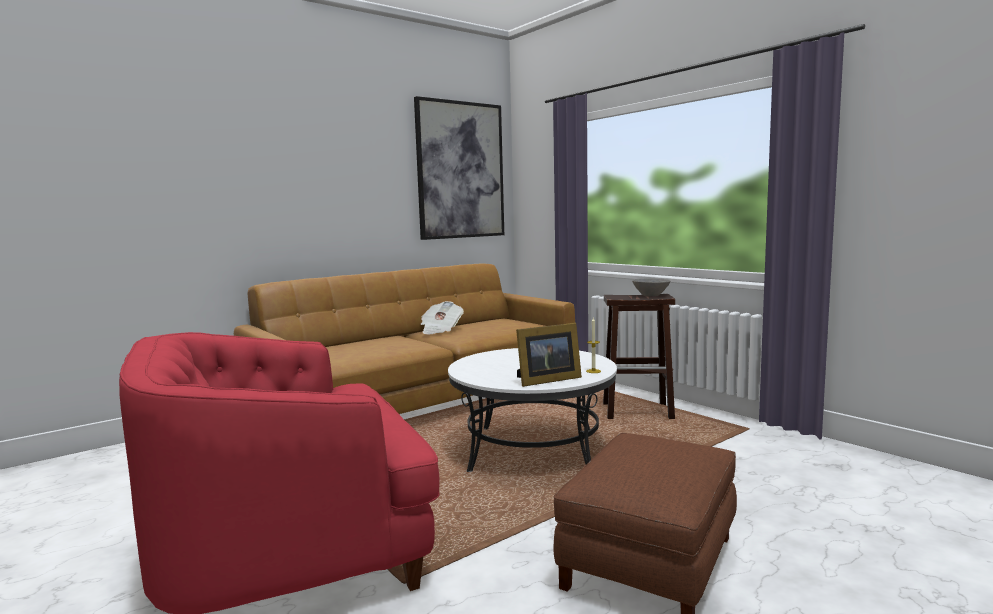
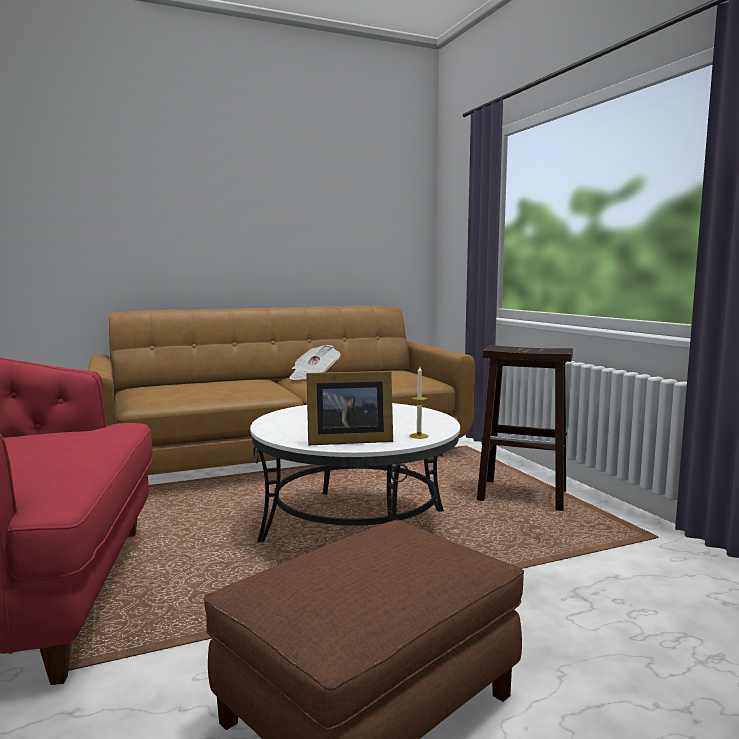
camera: 15 degrees right, 0 degrees up
picture [414,96,504,240] -> none
grey bowl [632,278,670,297] -> none

